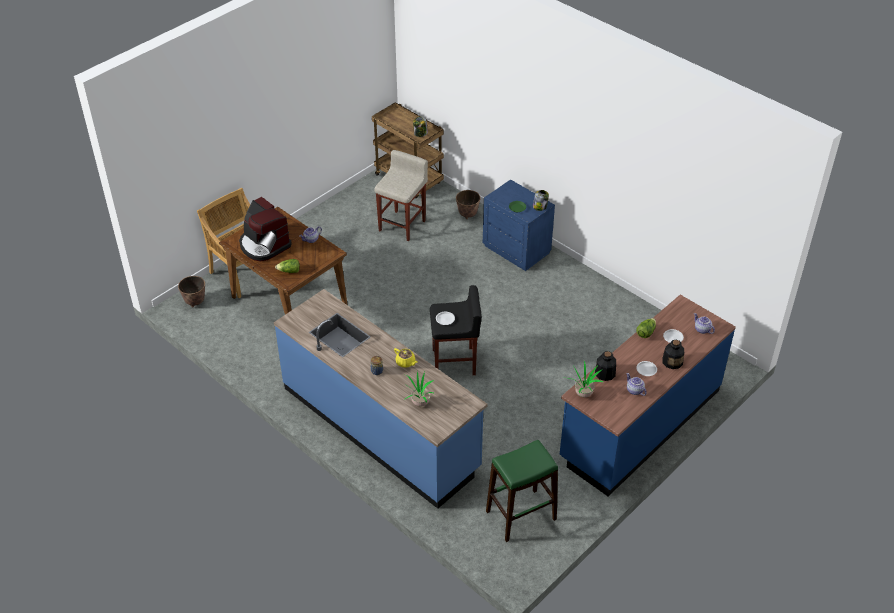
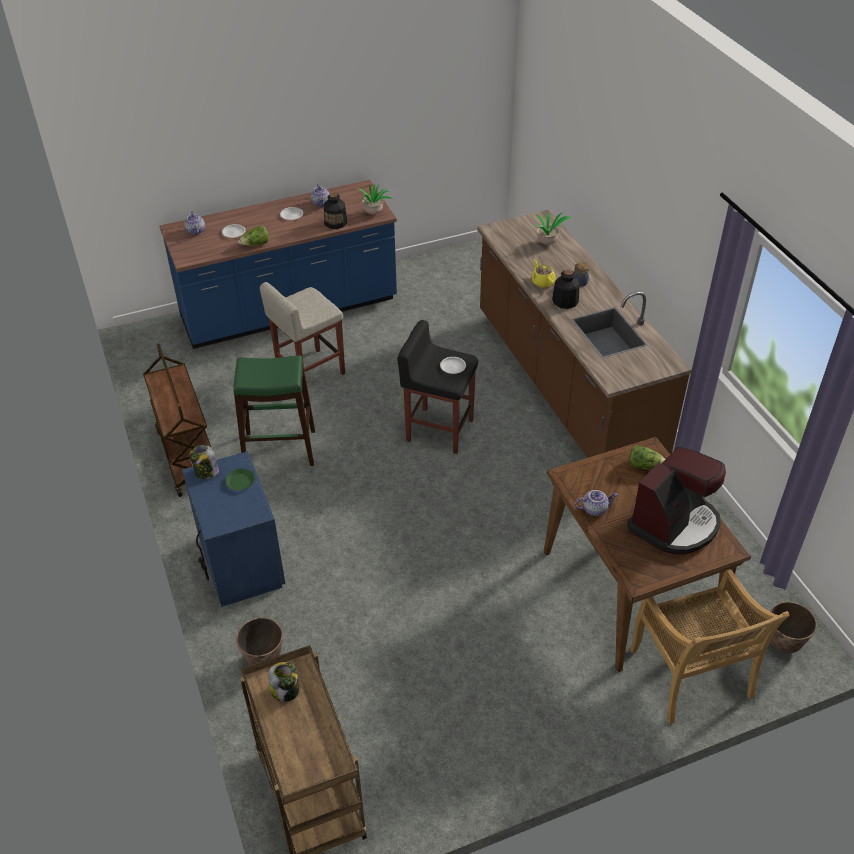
camera: 155 degrees left, 0 degrees up
coffee machine [239,197,292,261] -> coffee machine turned 60 degrees clockwise [627,447,726,555]
blue counter [274,289,487,509] -> brown counter [477,210,691,458]
beige stool [375,150,428,241] -> beige stool moved to [260,282,345,375]
green stool [486,440,558,542] -> green stool moved to [233,355,315,466]
bottle [662,340,684,369] -> bottle moved to [552,270,580,309]
none -> brown cart [143,344,211,497]

